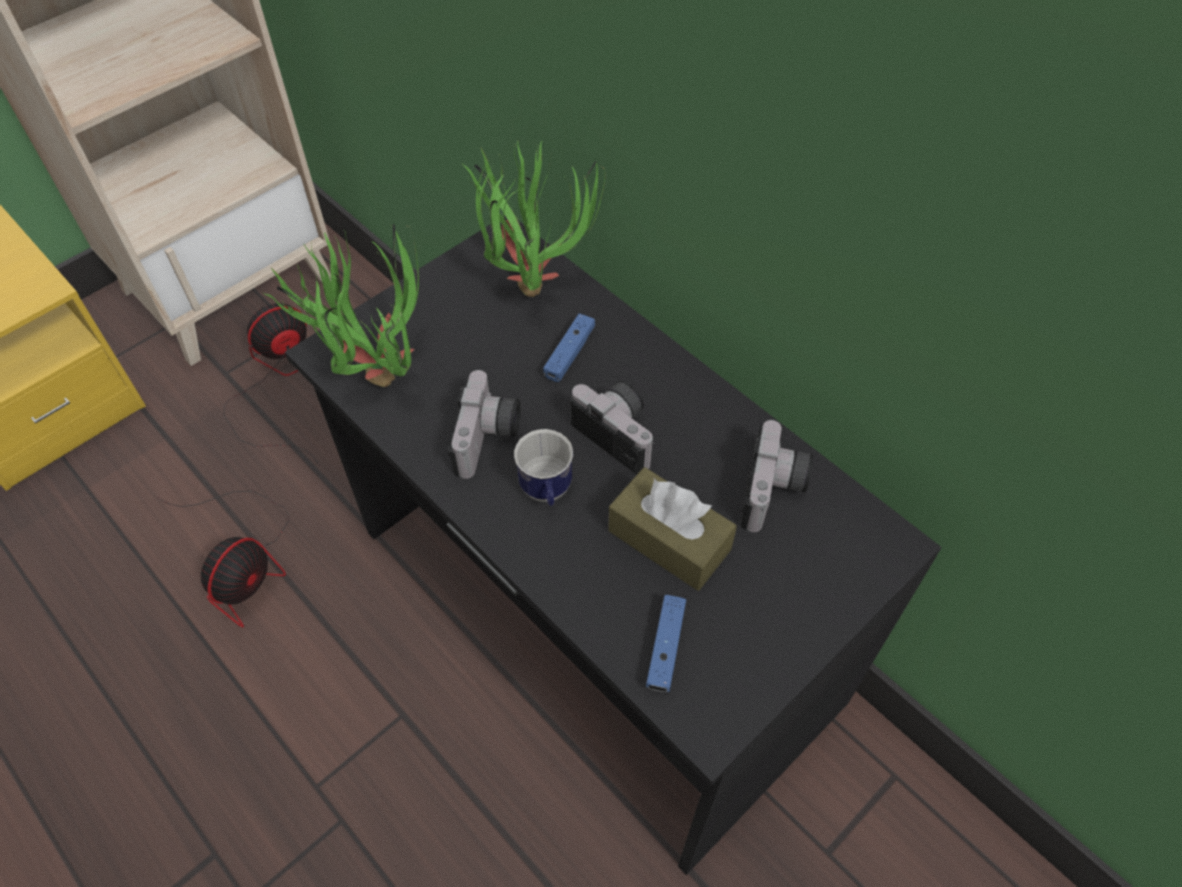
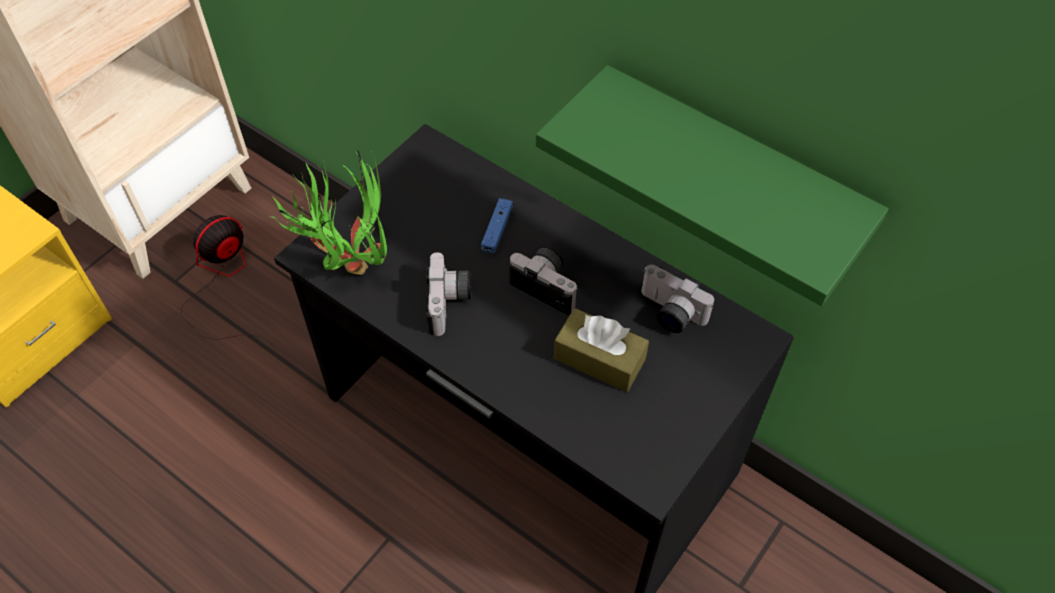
camera: 10 degrees left, 0 degrees up
fan [157,491,289,627] -> none
potted plant [462,139,605,297] -> none
mug [514,429,573,506] -> none
blue game controller [646,595,686,692] -> none
camera [740,420,813,532] -> camera turned 120 degrees clockwise [641,264,714,333]
none -> green shelf [536,65,888,306]

